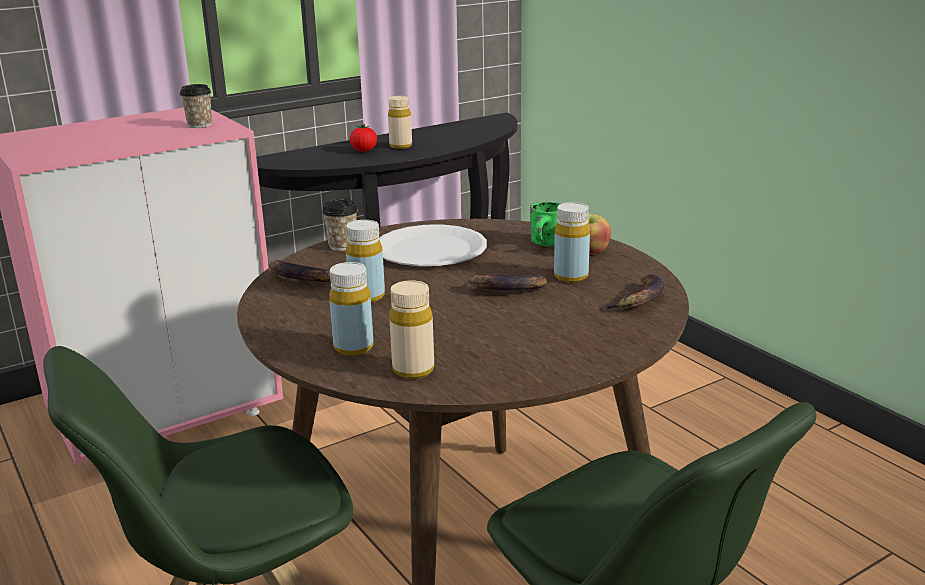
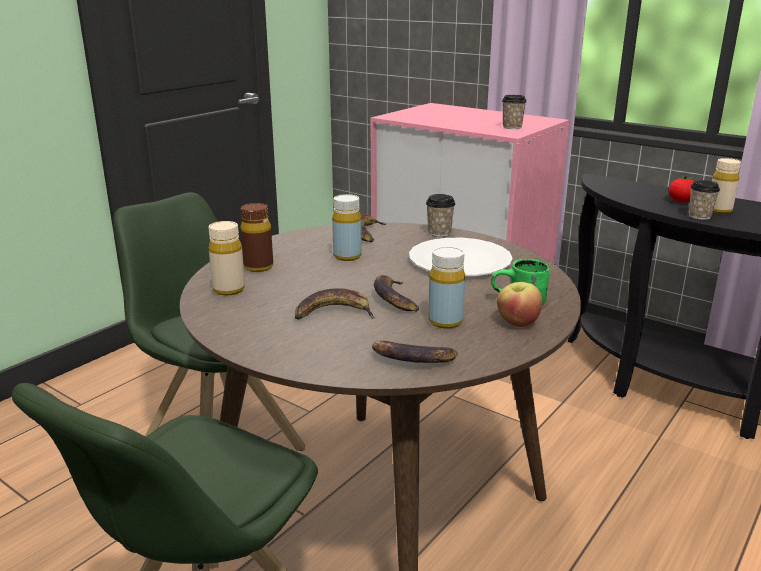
camera: 70 degrees right, 0 degrees up
yellow bottle [329,262,374,356] -> brown bottle [241,203,273,272]
none -> banana [295,289,375,320]
none -> cup [689,180,720,220]

